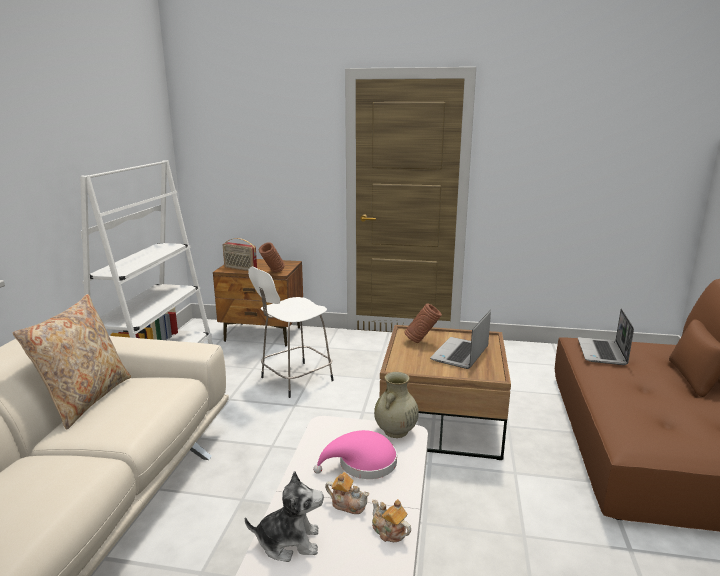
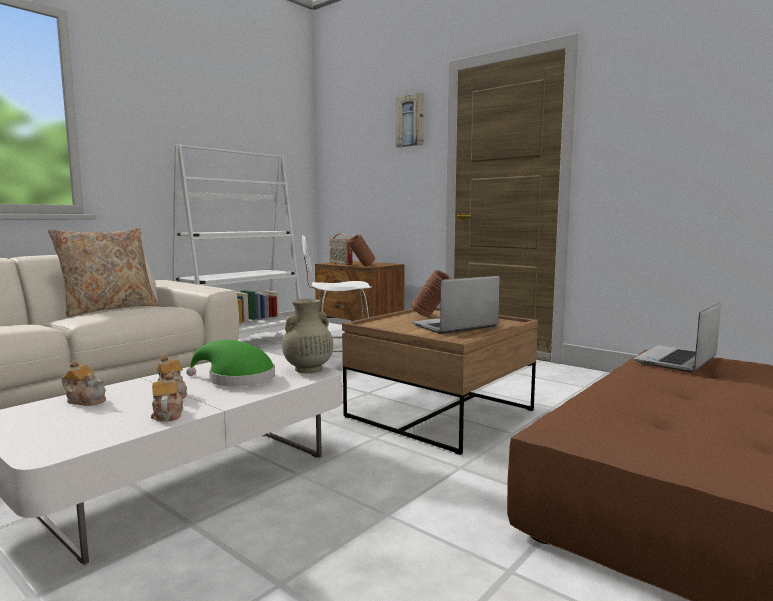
camera: 30 degrees right, 10 degrees down
plush toy [245,471,324,562] -> teapot [62,360,106,406]
pink hat [313,430,397,479] -> green hat [186,340,275,387]
none -> picture [395,93,424,148]

